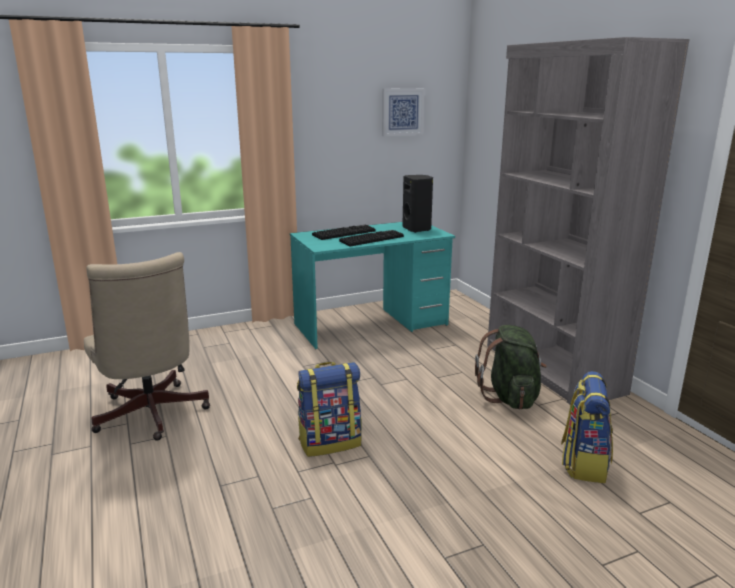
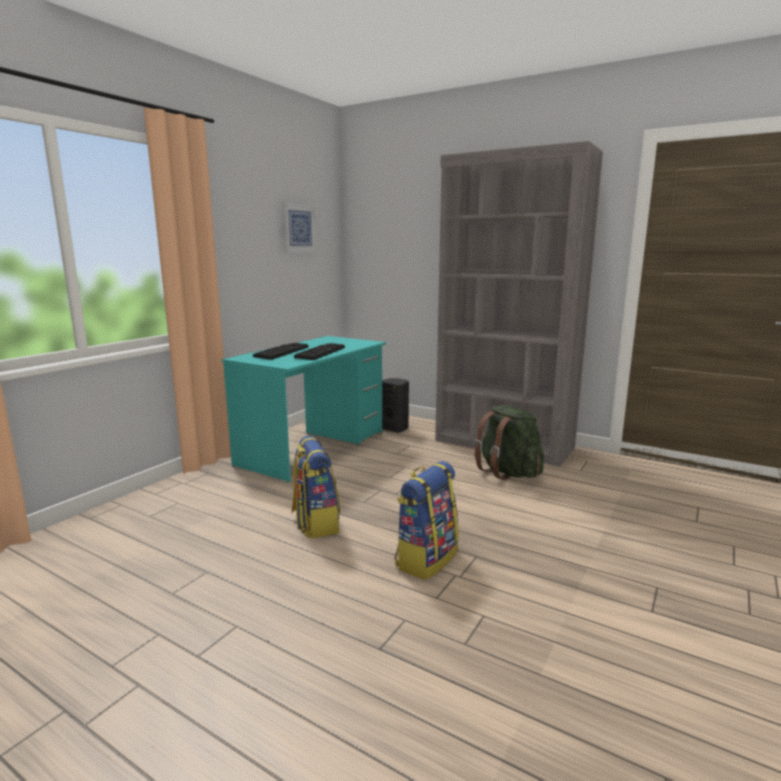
camera: 35 degrees left, 5 degrees down
beige office chair [84,252,210,441] -> none
black speaker [402,175,433,233] -> black speaker moved to [382,378,409,433]
backpack [561,371,613,483] -> backpack moved to [292,435,340,538]

